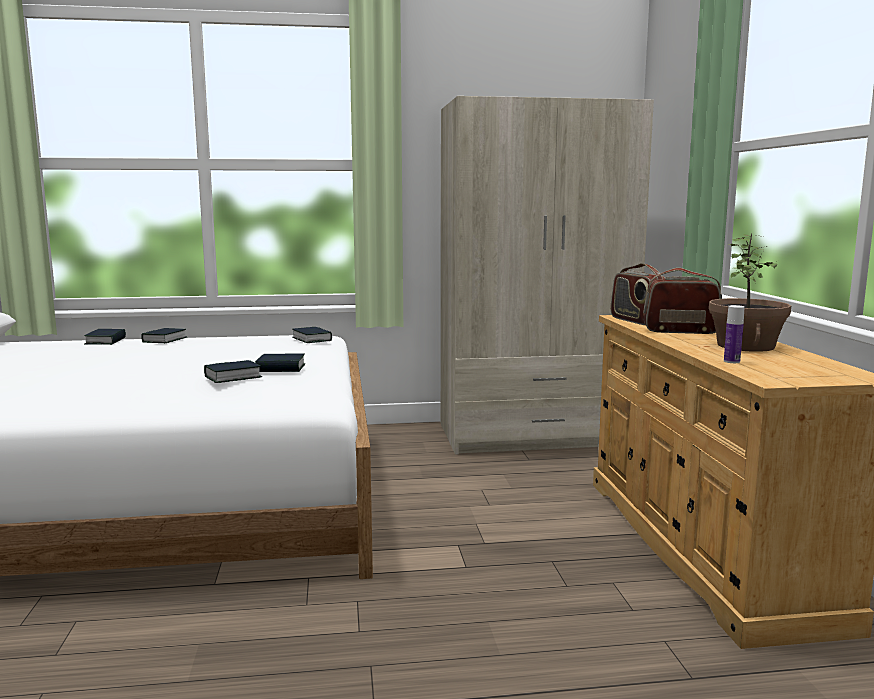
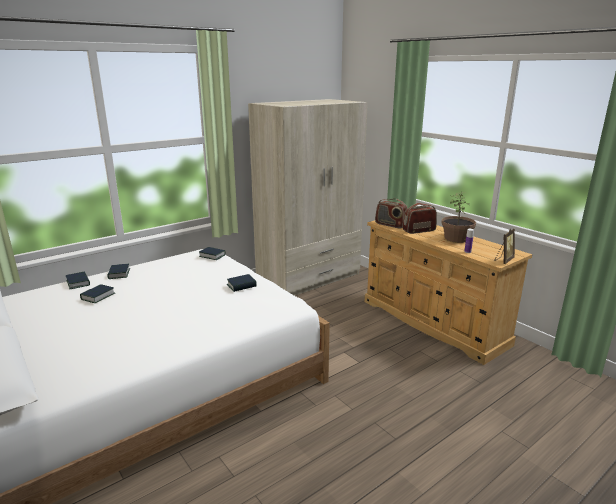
camera: 30 degrees left, 10 degrees up
book [204,360,262,383] -> book moved to [80,284,115,303]
none -> picture frame [494,229,515,264]

